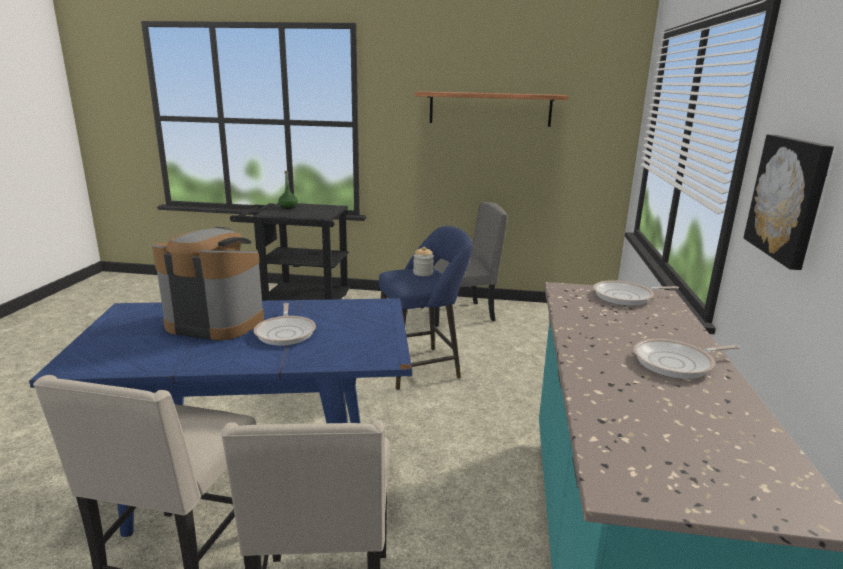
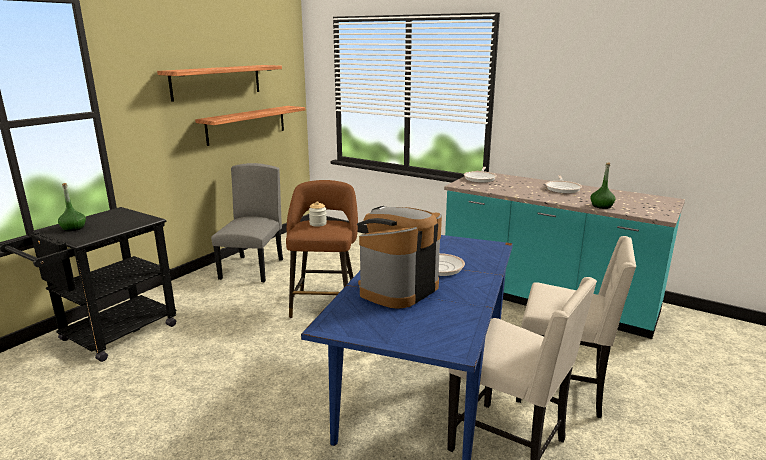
camera: 65 degrees left, 0 degrees up
blue stool [379,226,472,390] -> brown stool [286,180,358,319]
picture [744,135,834,270] -> none
none -> shelf [195,106,305,146]
none -> green bottle [590,163,616,209]

